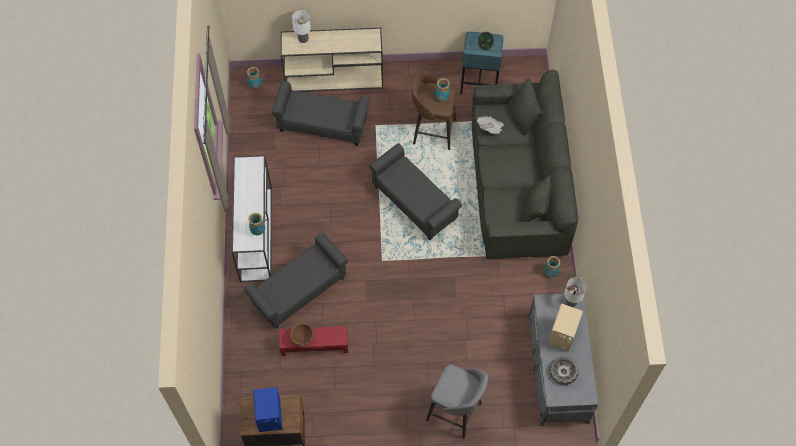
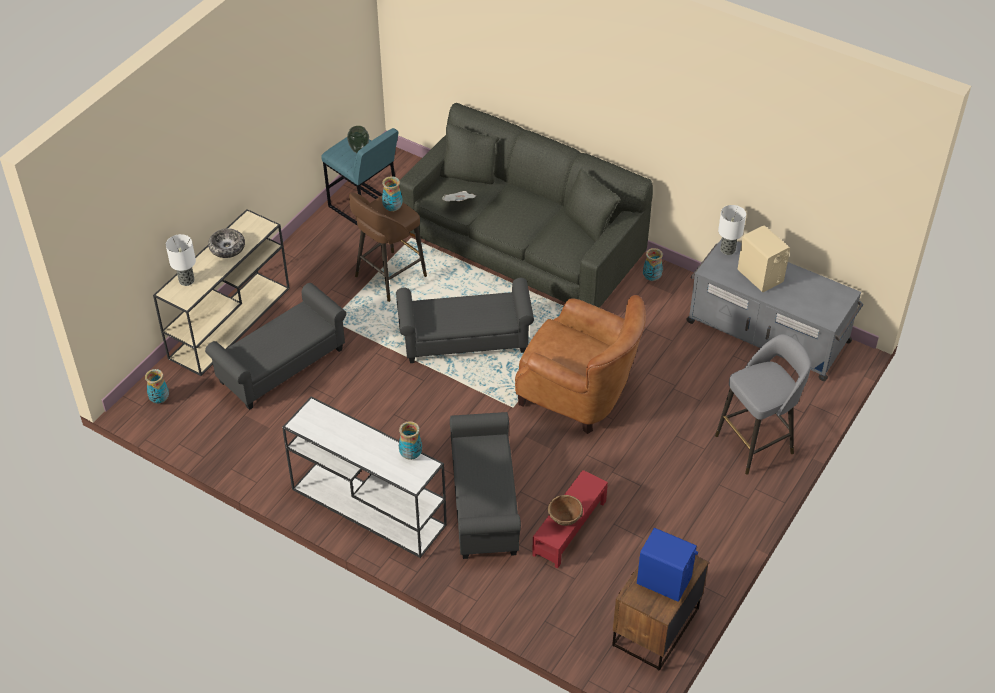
camera: 55 degrees left, 15 degrees down
bowl [549,357,579,385] -> bowl moved to [208,228,245,258]
none -> brown armchair [515,295,646,434]

